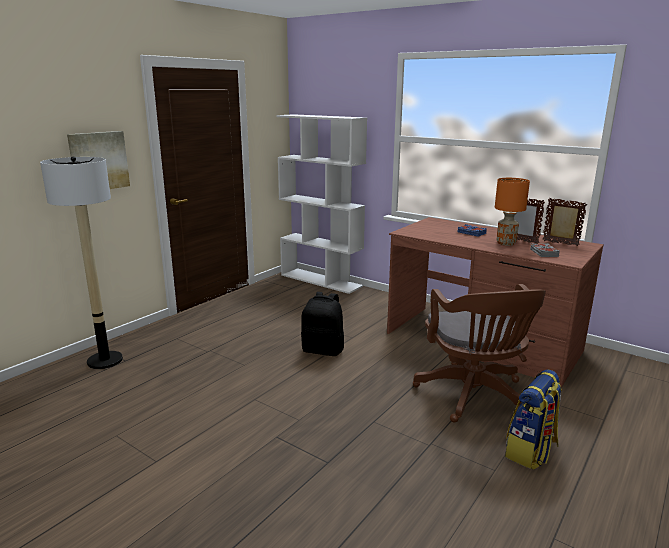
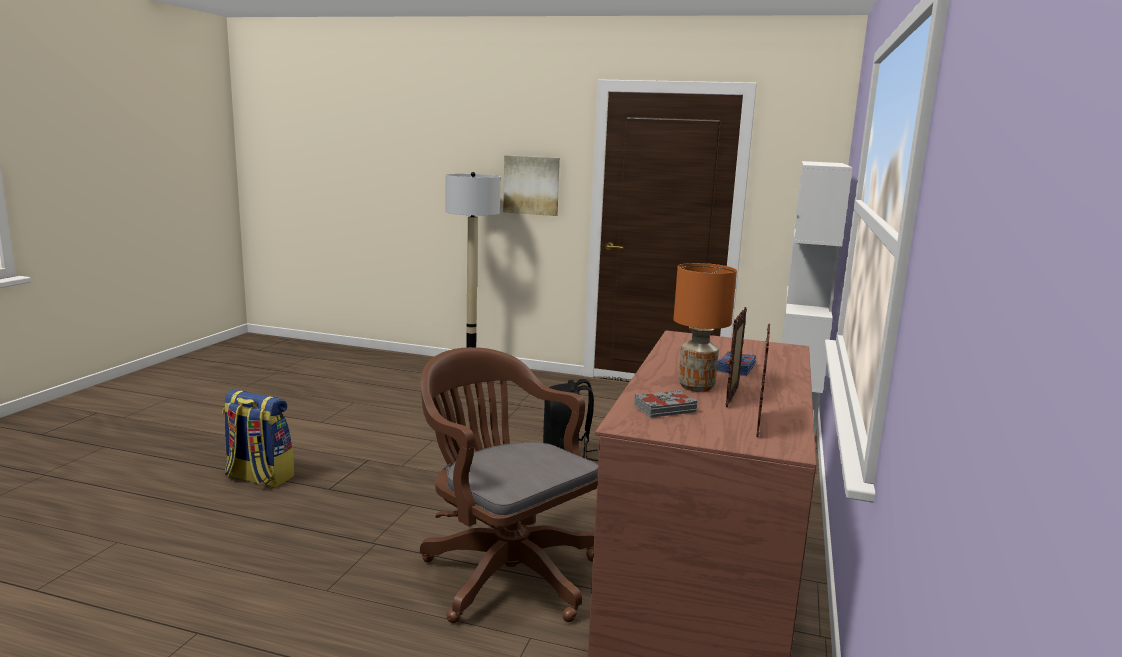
camera: 70 degrees right, 5 degrees down
brown office chair [412,284,546,423] -> brown office chair turned 75 degrees clockwise [420,347,598,623]
backpack [505,369,562,470] -> backpack moved to [222,390,294,488]

